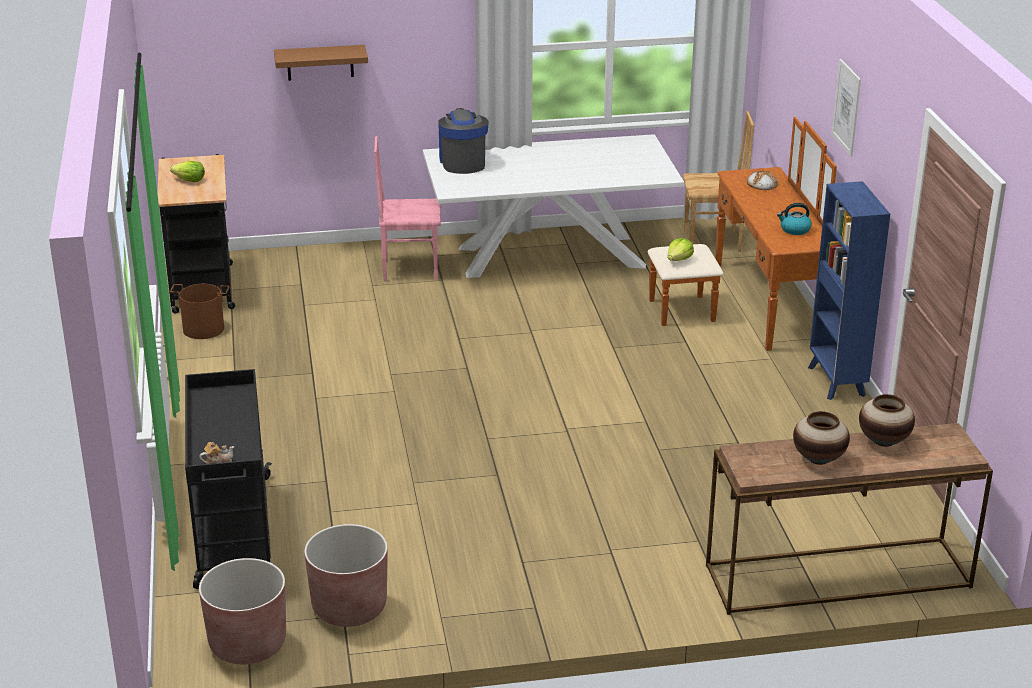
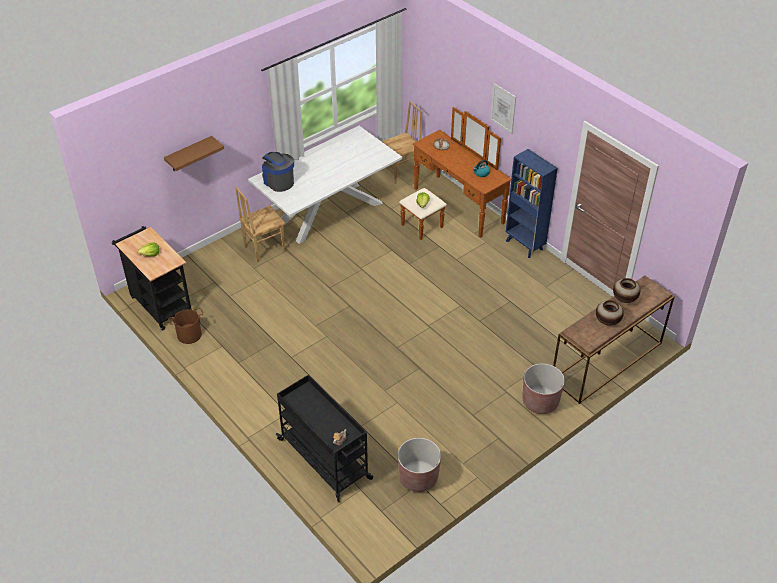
camera: 30 degrees left, 15 degrees up
brown planter [199,558,286,664] -> brown planter moved to [522,363,565,414]
pink chair [374,136,441,281] -> brown chair [235,187,286,263]

